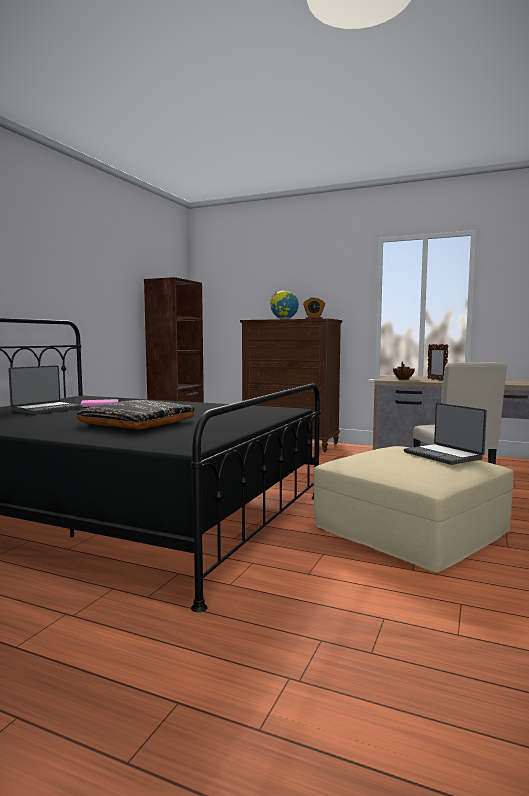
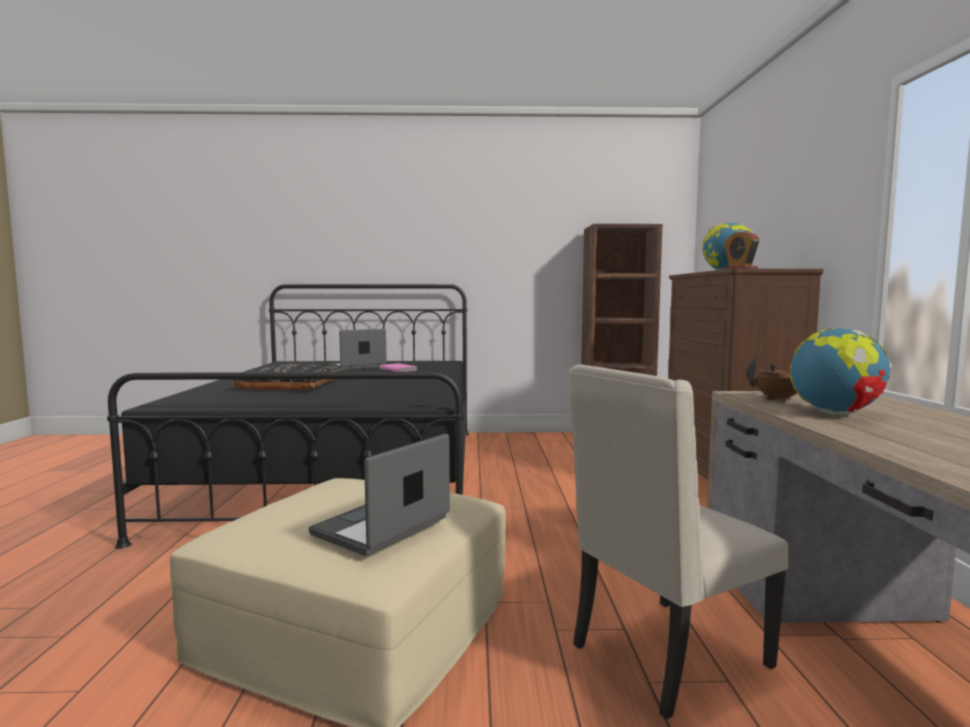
camera: 65 degrees right, 0 degrees up
laptop [8,365,82,414] -> laptop turned 135 degrees clockwise [328,329,387,370]
picture frame [427,344,448,381] -> globe [790,328,892,415]

